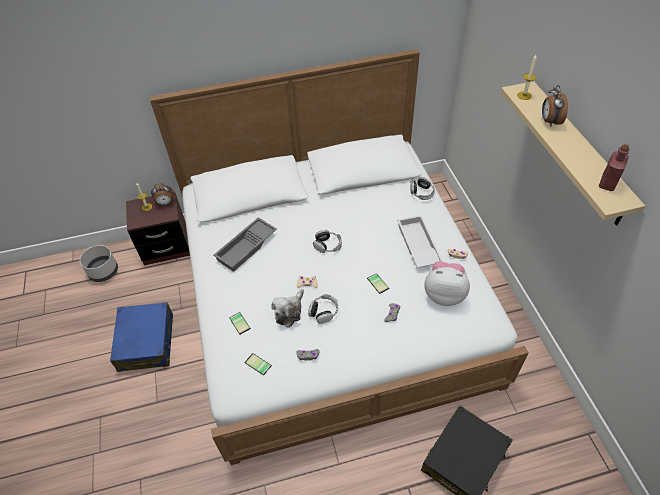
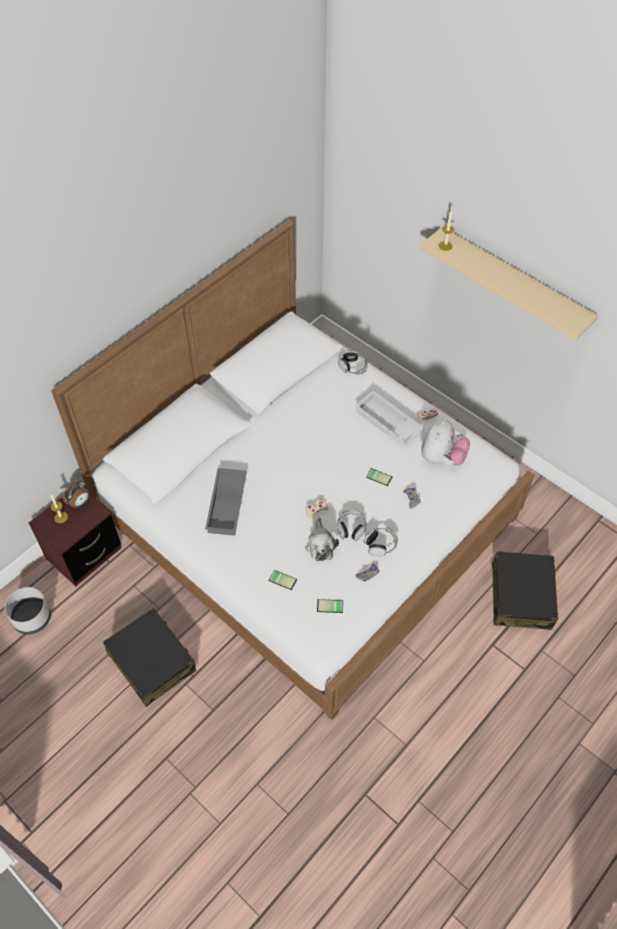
camera: 35 degrees left, 5 degrees up
blue suitcase [110,302,173,372] -> black suitcase [103,608,196,707]
headphones [313,230,342,253] -> headphones moved to [364,527,398,556]
plush toy [425,261,470,306] -> plush toy turned 135 degrees clockwise [421,419,470,465]
alarm clock [542,85,568,127] -> none
red bottle [599,144,630,191] -> none

